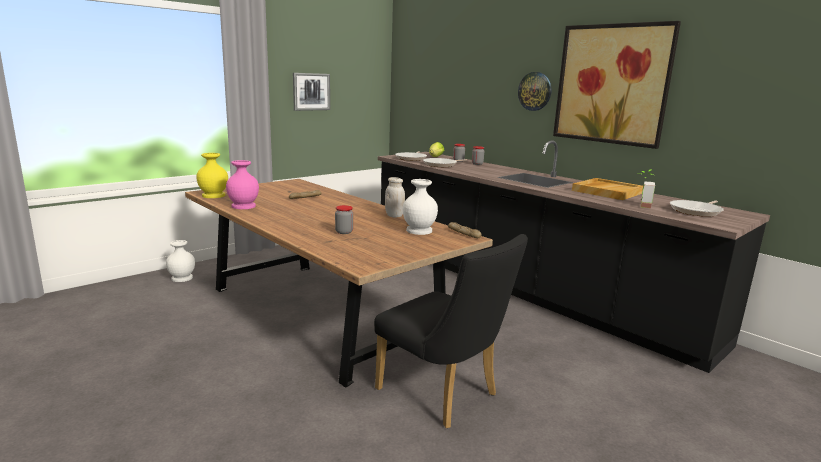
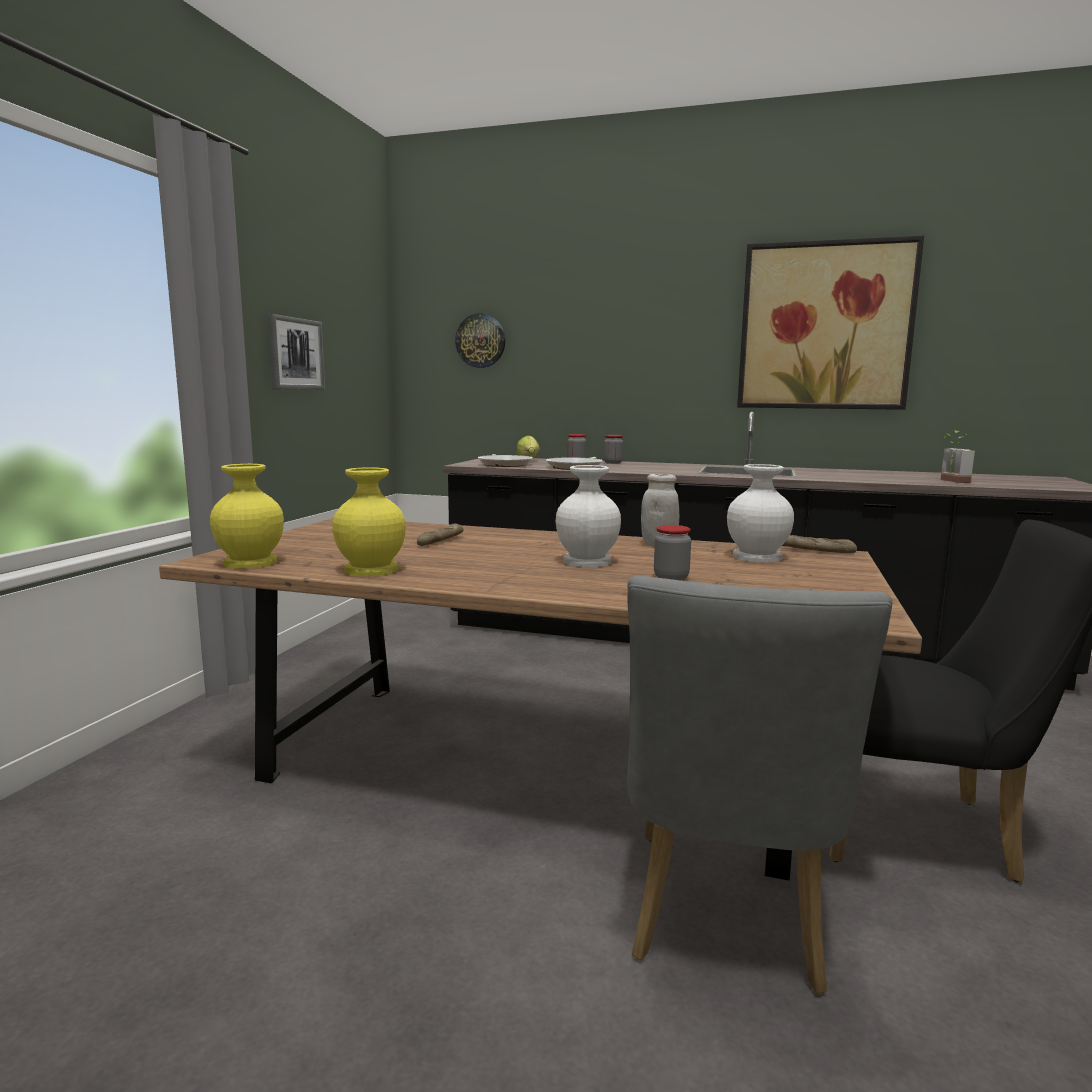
camera: 30 degrees left, 5 degrees down
white vase [166,240,195,282] -> white vase moved to [556,465,621,567]
pink vase [226,160,259,209] -> yellow vase [332,467,406,576]
wall clock [518,72,551,111] -> wall clock moved to [455,313,505,368]
beige tray [572,178,643,200] -> none
frying pan [670,200,724,217] -> none
none -> grey chair [627,576,892,994]

